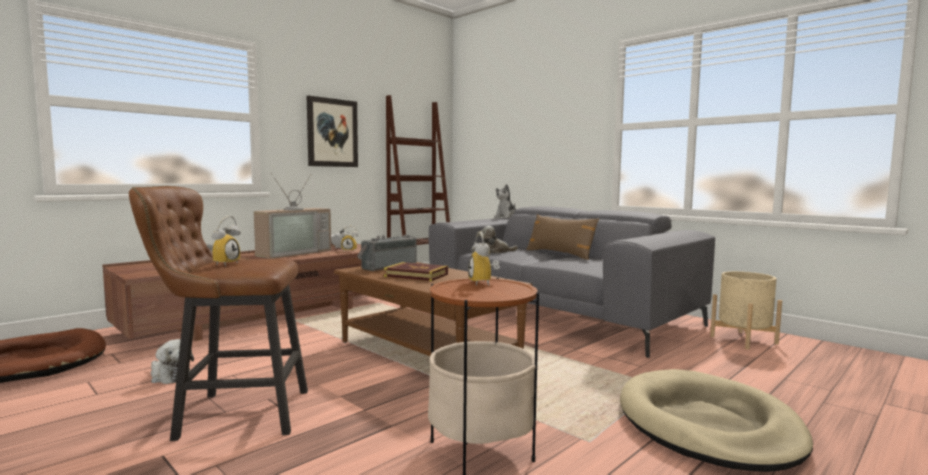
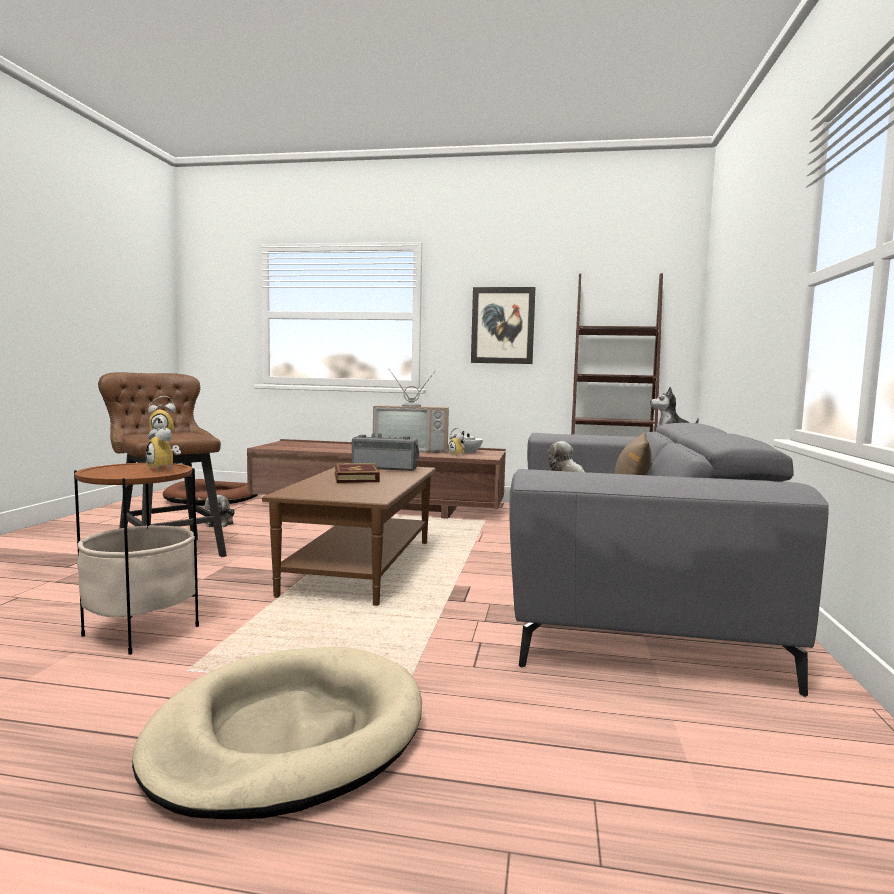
camera: 55 degrees right, 0 degrees up
alarm clock [468,232,500,286] -> alarm clock turned 90 degrees counterclockwise [146,417,181,471]
beige planter [710,271,782,349] -> none

